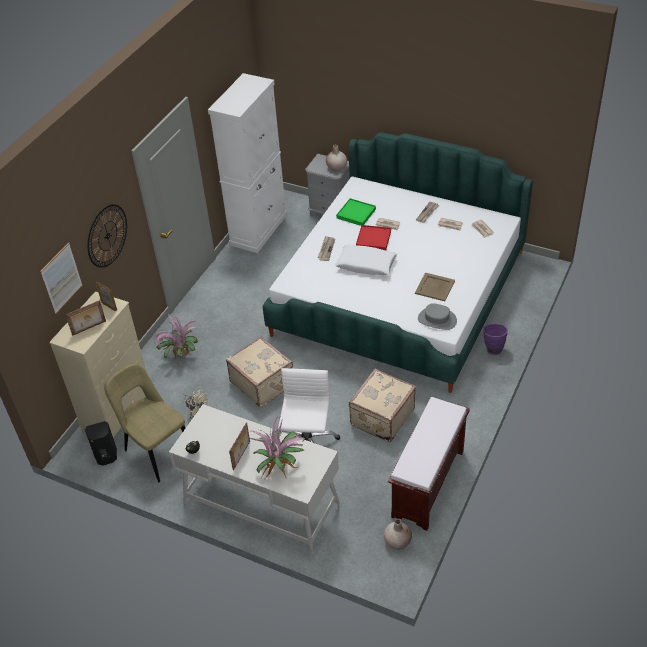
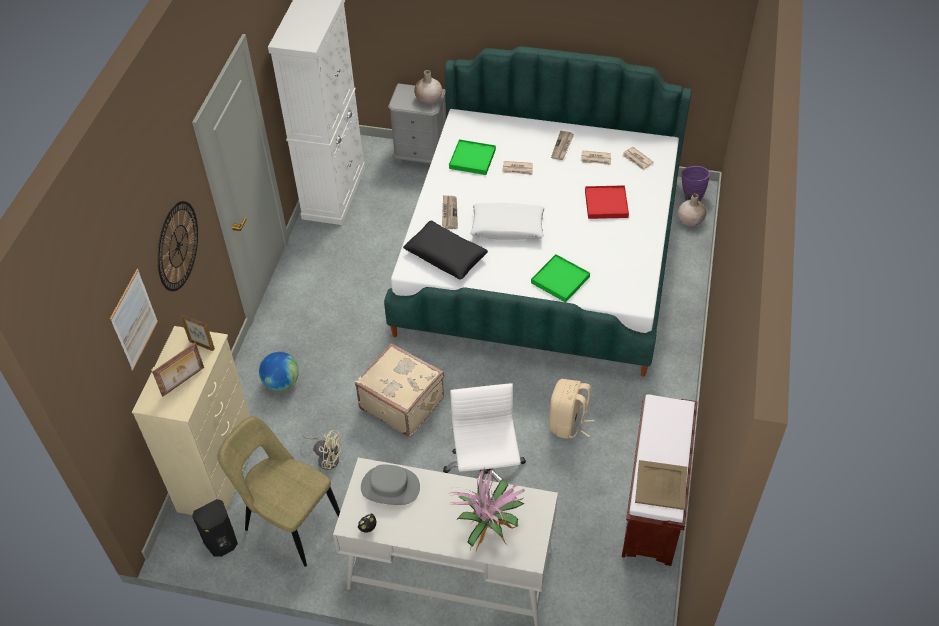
camera: 15 degrees left, 5 degrees up
potted plant [154,313,198,360] -> globe [259,352,299,391]
picture frame [229,422,250,470] -> none
beige suitcase [349,369,416,442] -> beige backpack [549,379,595,439]
red tray [356,225,391,250] -> red tray moved to [585,185,629,219]
beige vase [384,519,412,550] -> beige vase moved to [678,193,706,226]
beige tray [415,273,455,301] -> beige tray moved to [635,460,687,510]
grey hat [418,303,457,330] -> grey hat moved to [361,464,420,505]
purple vase [483,323,508,355] -> purple vase moved to [681,166,710,202]
none -> black pillow [403,221,488,280]
none -> green tray [531,254,590,302]

